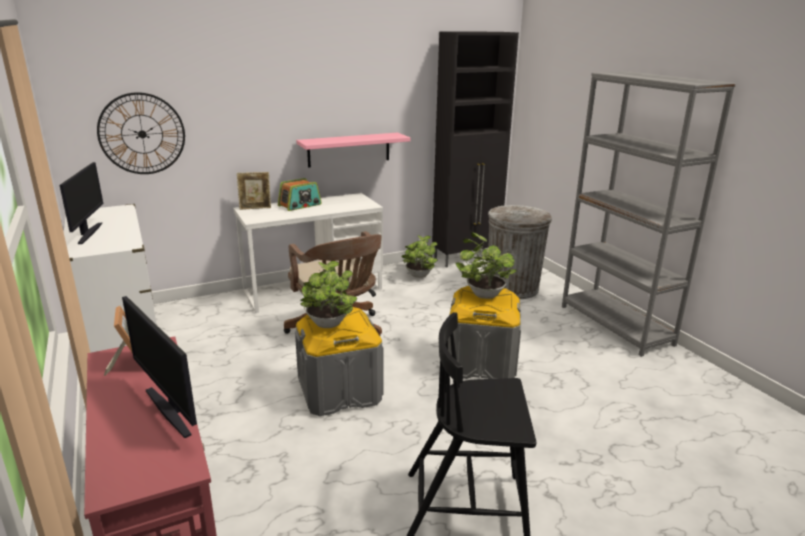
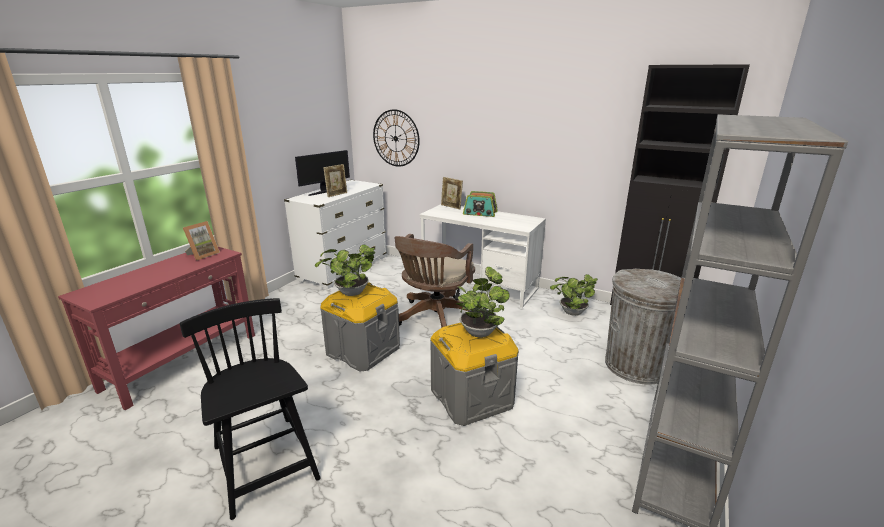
camera: 55 degrees right, 0 degrees up
monitor [122,296,197,438] -> none
pink shelf [296,133,411,168] -> none
none -> picture frame [323,164,347,197]

